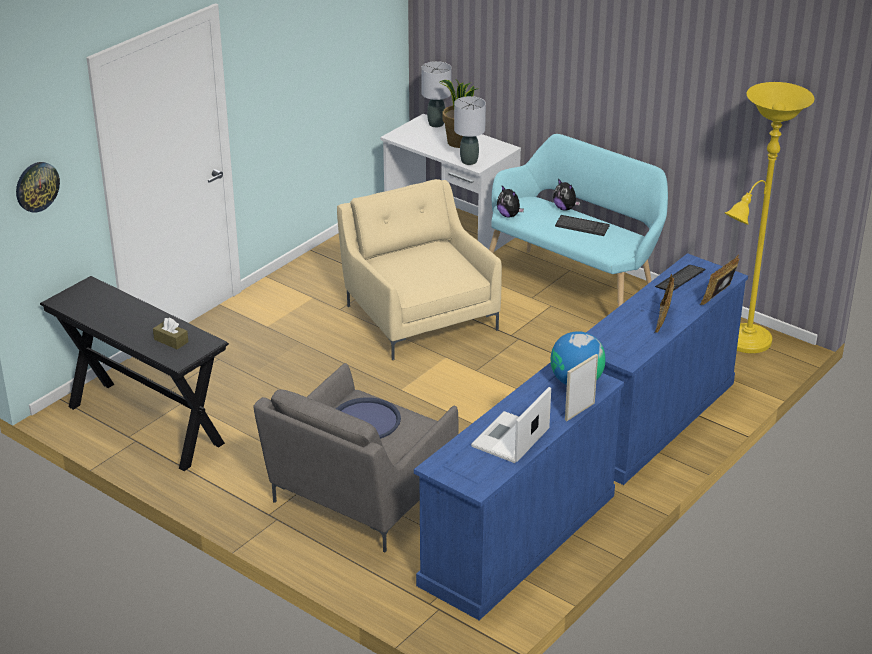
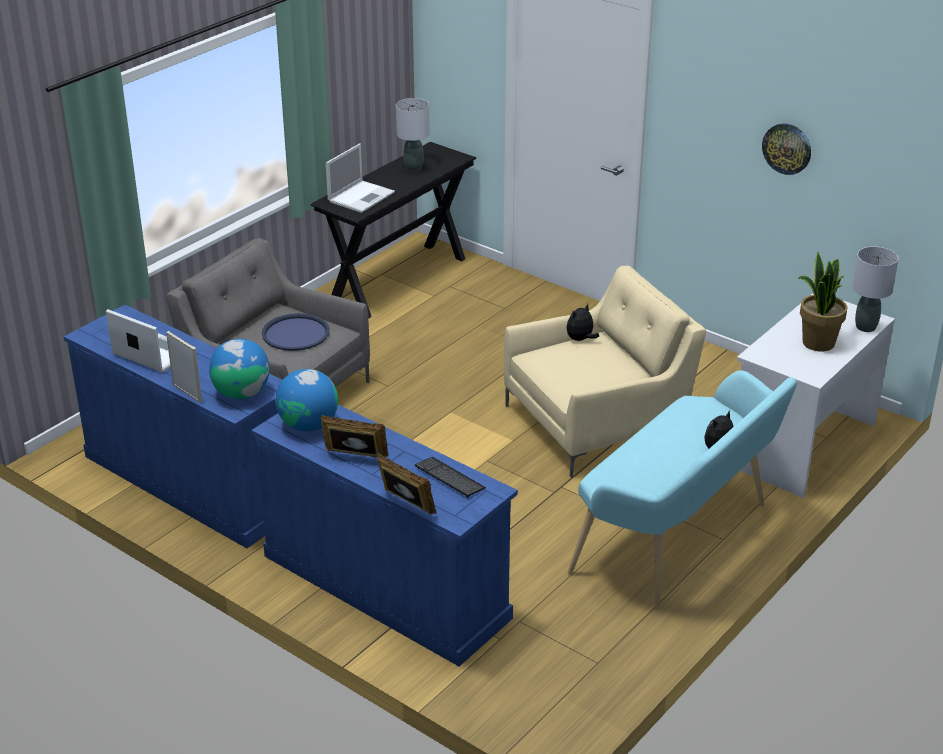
camera: 90 degrees right, 0 degrees up
wall clock [16,162,60,212] -> wall clock moved to [762,123,811,175]
brown tissue box [153,318,188,350] -> laptop [326,143,395,213]
grey table lamp [454,96,486,165] -> grey table lamp moved to [396,98,430,172]
plush toy [497,186,524,218] -> plush toy moved to [567,303,599,341]
keyboard [555,215,610,236] -> none
yellow floor lamp [725,82,815,353] -> none
none -> globe [275,369,338,432]

